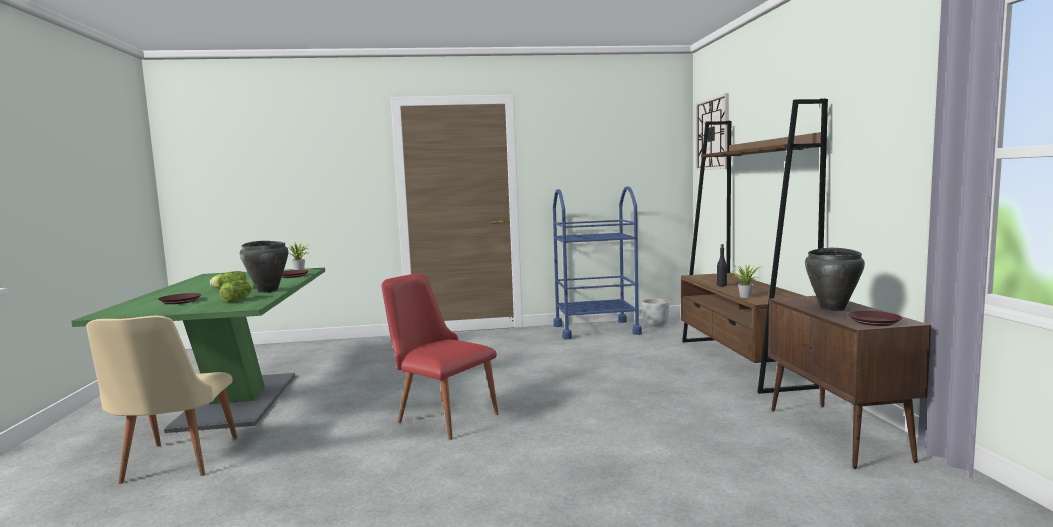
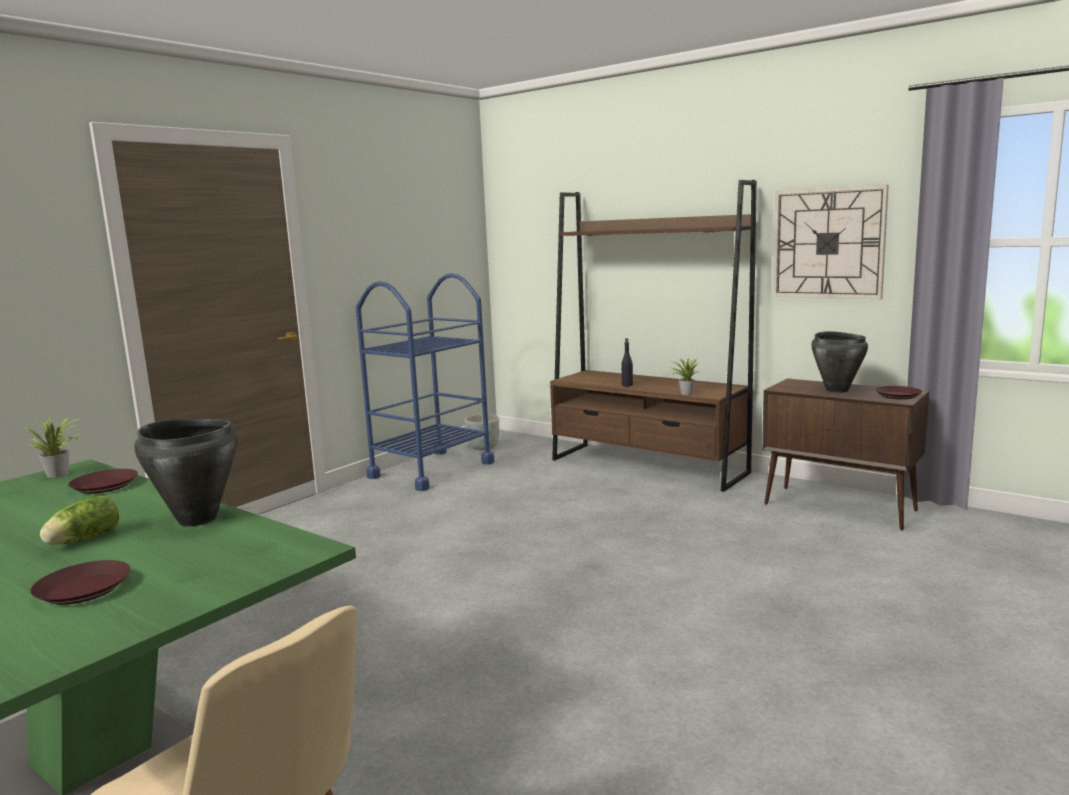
camera: 45 degrees left, 5 degrees up
lettuce [219,280,253,302] -> none
red chair [381,273,499,440] -> none
wall clock [696,93,729,170] -> wall clock moved to [773,185,889,299]

